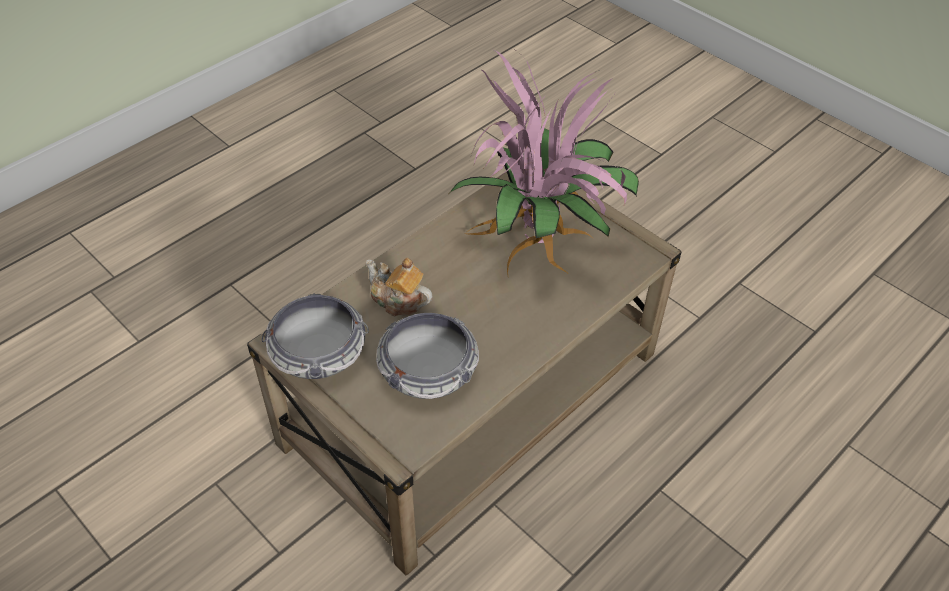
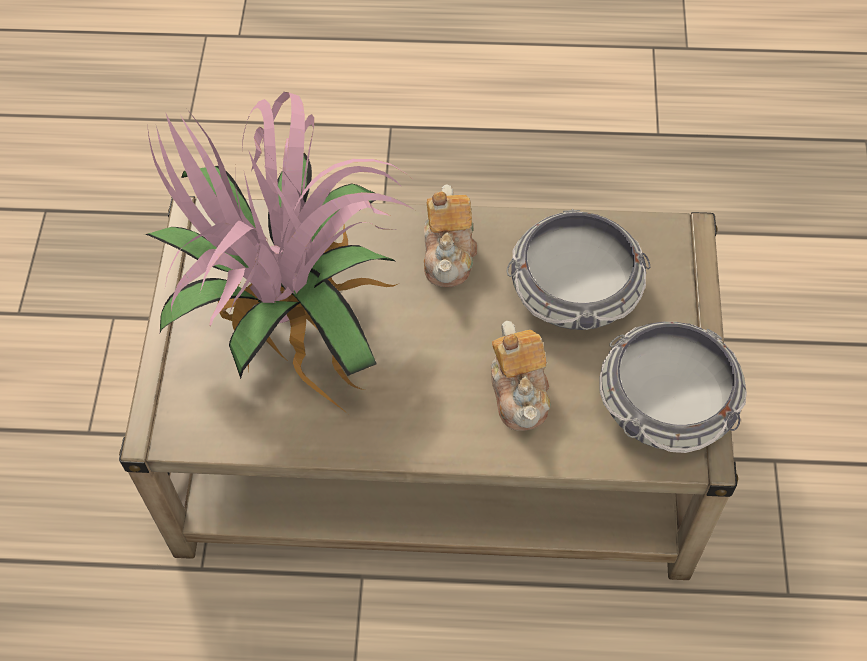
camera: 130 degrees left, 10 degrees up
none -> teapot [424,185,477,287]

